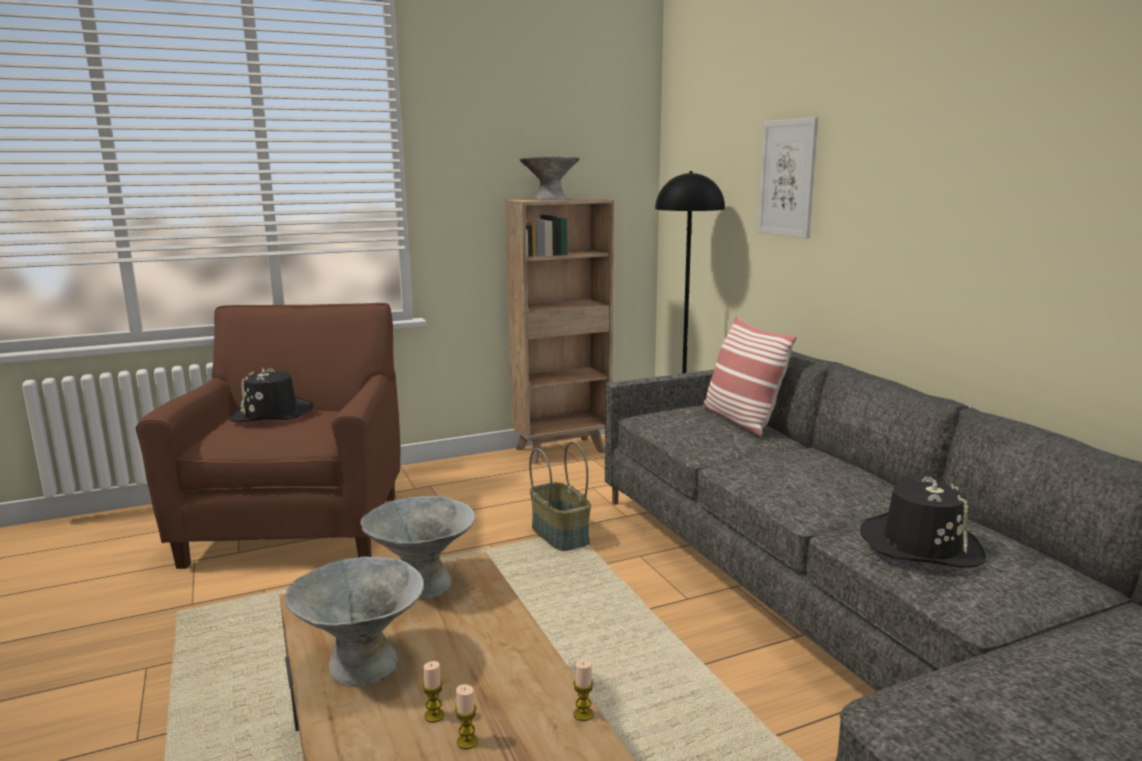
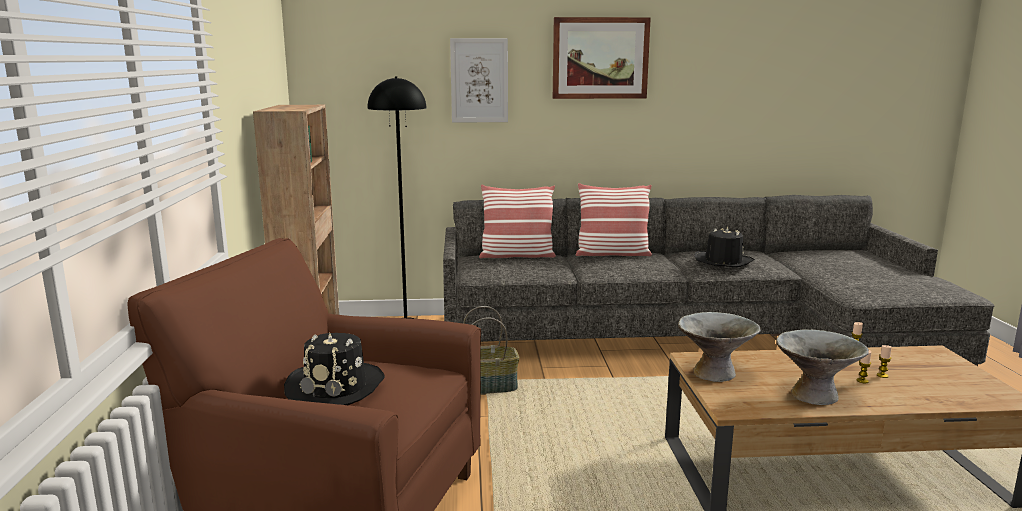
camera: 70 degrees left, 0 degrees up
grey bowl [519,156,580,200] -> none
none -> picture [553,17,651,99]
none -> pillow [576,183,652,256]

